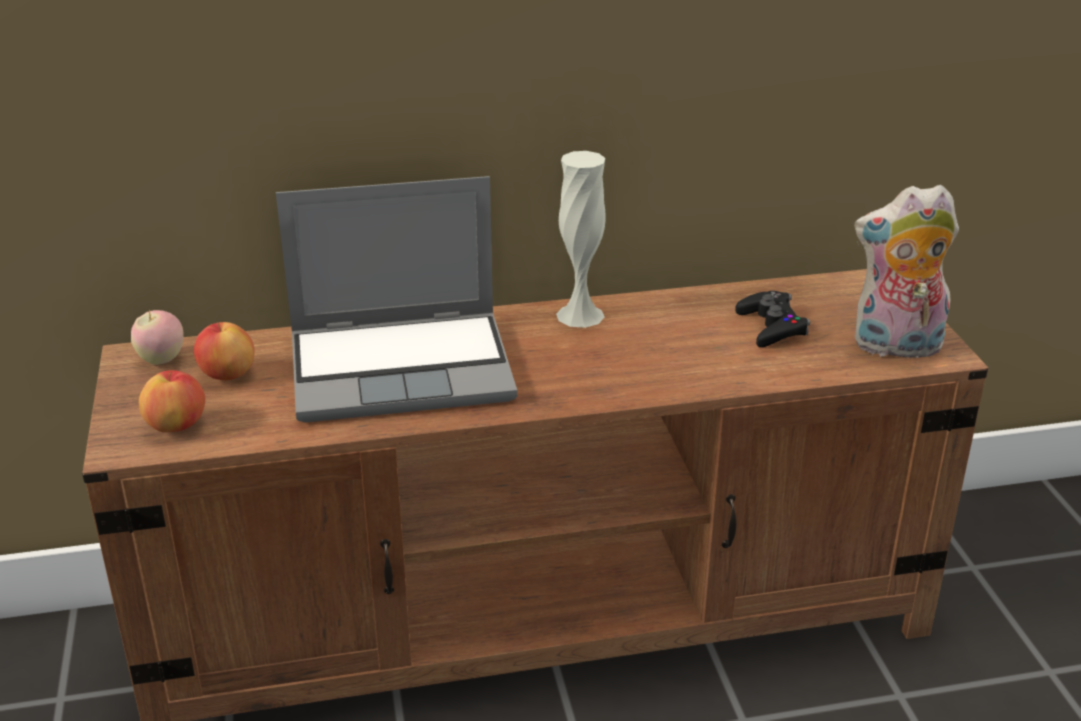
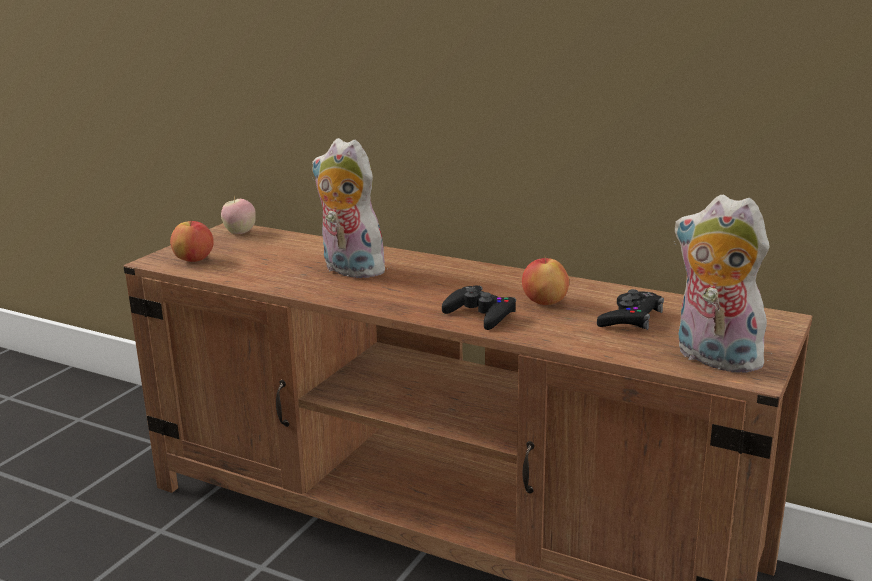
camera: 40 degrees right, 10 degrees down
apple [194,322,254,380] -> apple moved to [522,257,569,305]
laptop [276,176,517,422] -> plush toy [312,138,393,278]
white vase [556,151,606,328] -> none
none -> black game controller [442,285,516,330]

